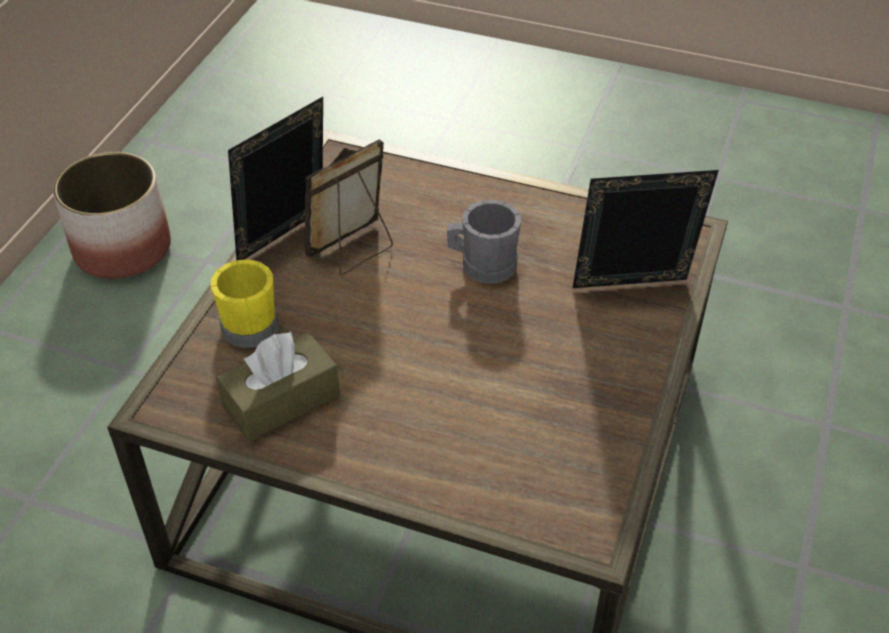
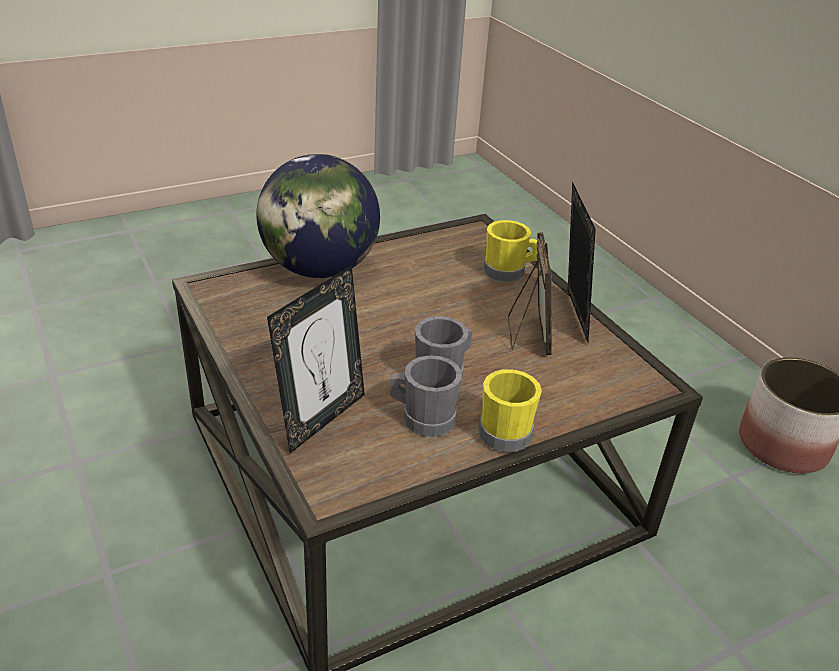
camera: 130 degrees right, 10 degrees down
brown tissue box [216,331,340,442] -> none
none -> globe [256,154,380,278]
none -> grey mug [390,355,462,437]
none -> yellow mug [479,369,542,452]

